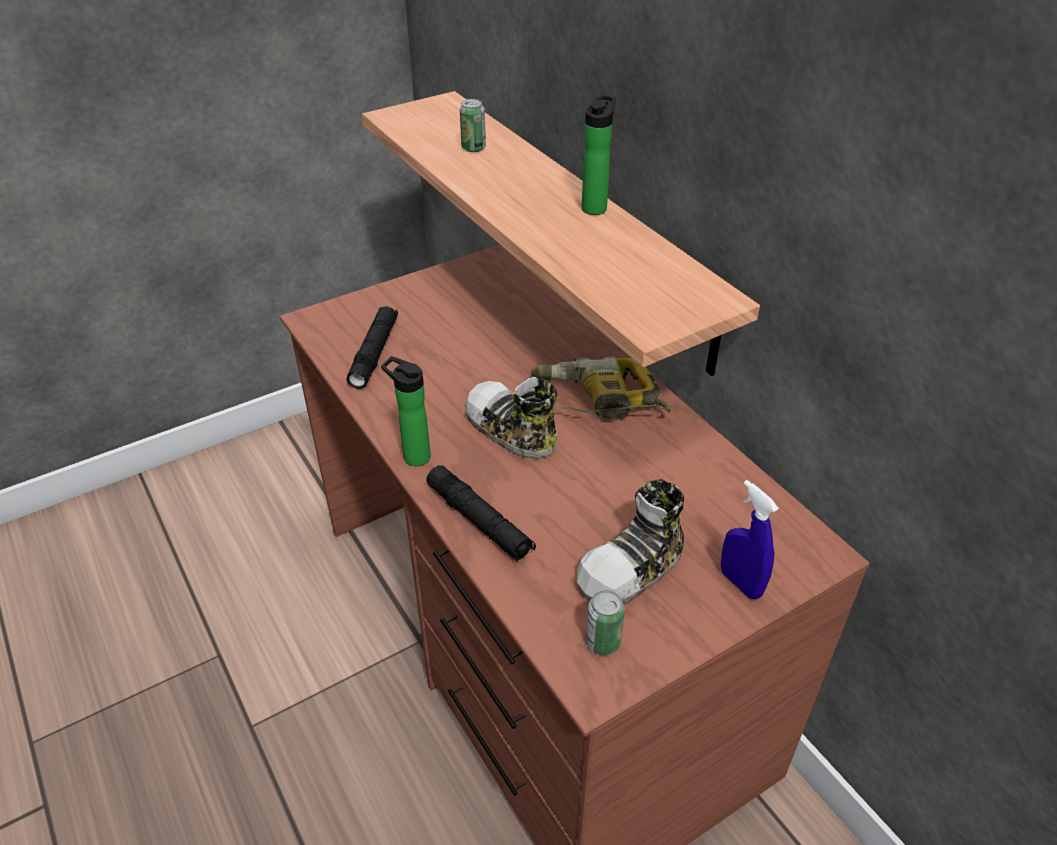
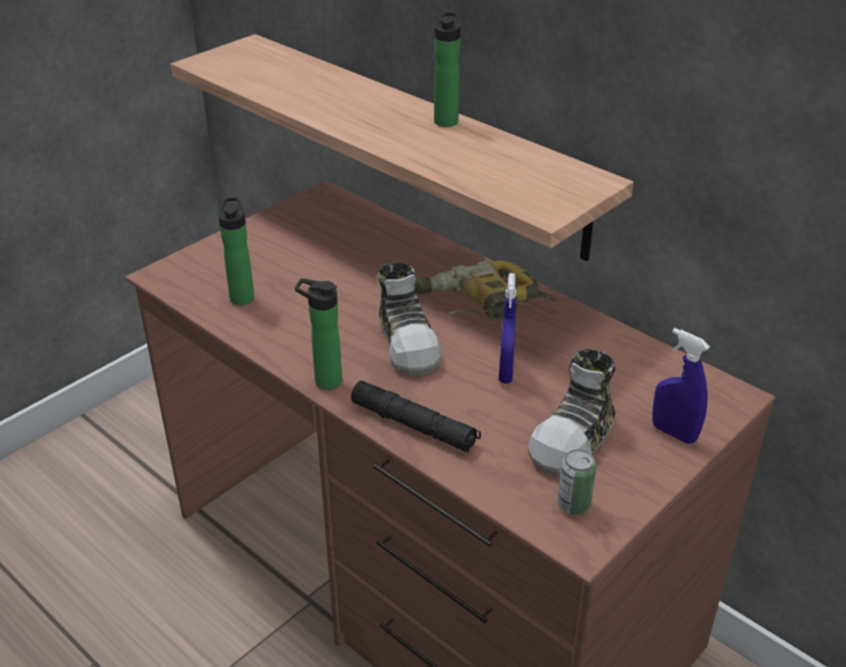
camera: 15 degrees left, 5 degrees down
black flashlight [346,306,398,389] -> bottle [218,197,254,305]
can [460,99,486,152] -> none
shoe [465,377,558,459] -> shoe turned 135 degrees counterclockwise [377,263,441,376]
none -> blue spray bottle [499,273,516,384]

